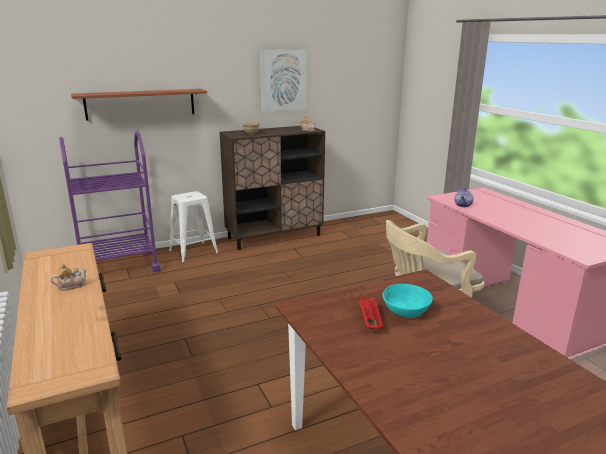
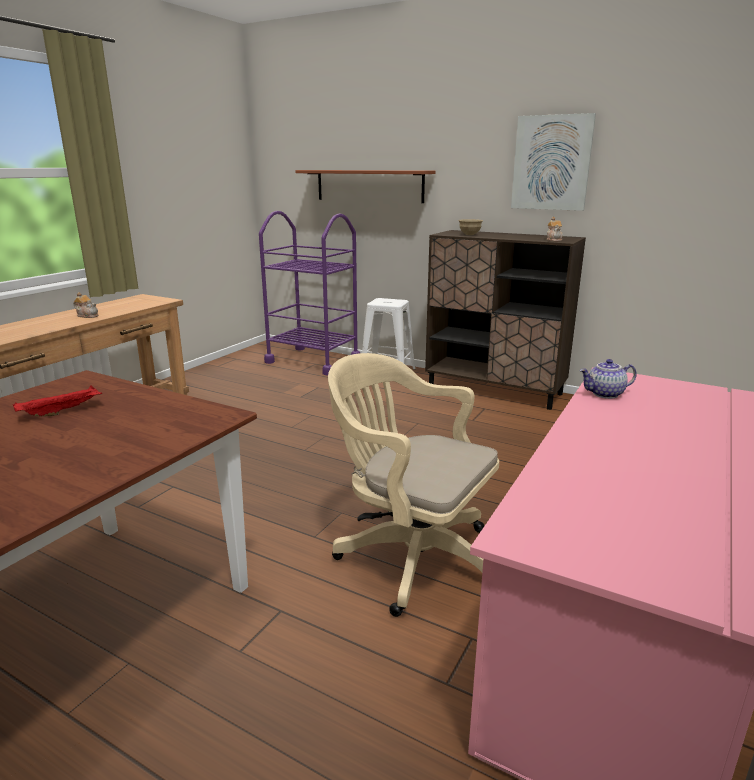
camera: 55 degrees right, 0 degrees up
turquoise bowl [382,284,433,318] -> none

